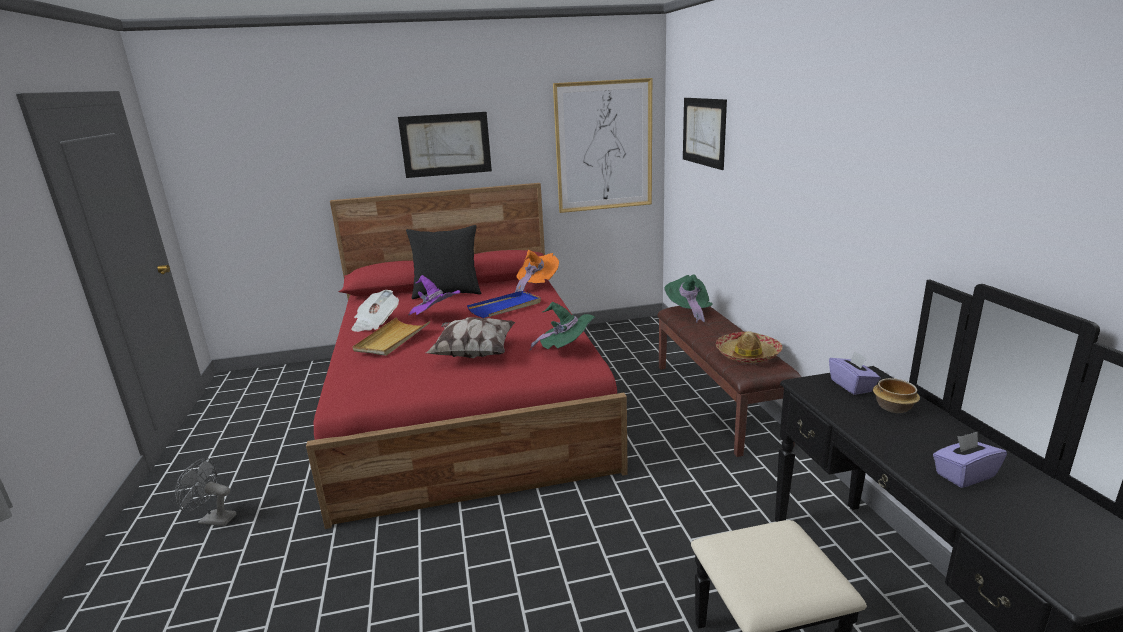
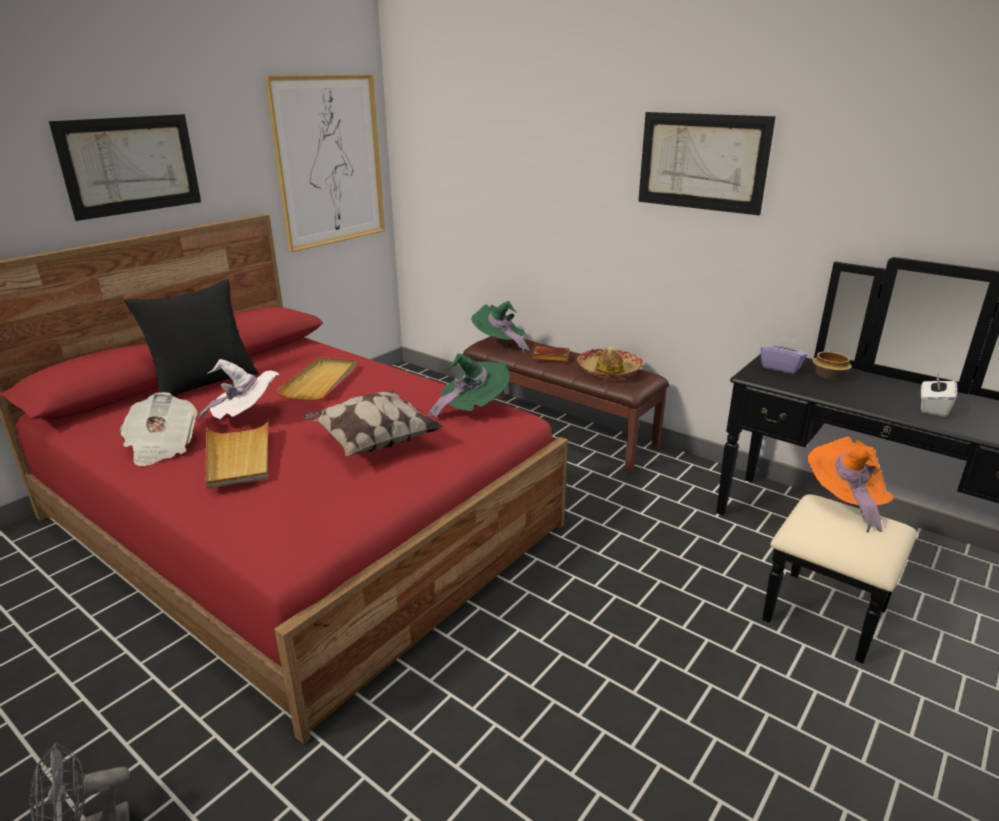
camera: 40 degrees left, 5 degrees up
purple hat [409,275,460,315] -> white hat [197,359,279,423]
blue tray [467,291,541,318] -> beige tray [277,357,357,400]
orange hat [515,250,559,292] -> orange hat moved to [808,436,894,532]
picture [683,98,727,170] -> picture moved to [638,112,776,215]
purple tissue box [933,432,1007,488] -> white tissue box [921,372,957,417]
none -> brown book [533,346,570,362]

